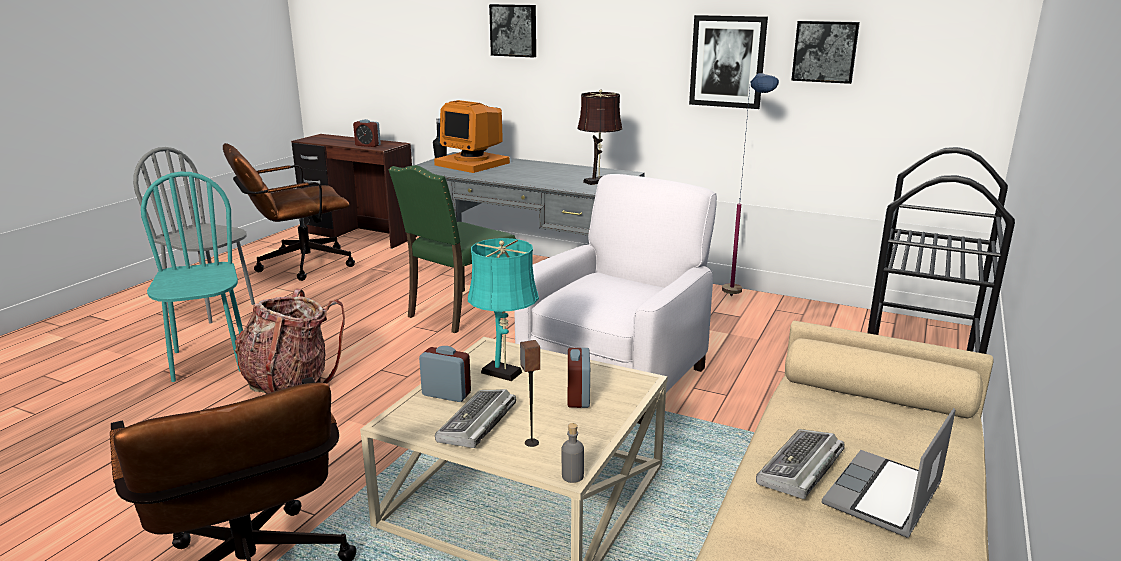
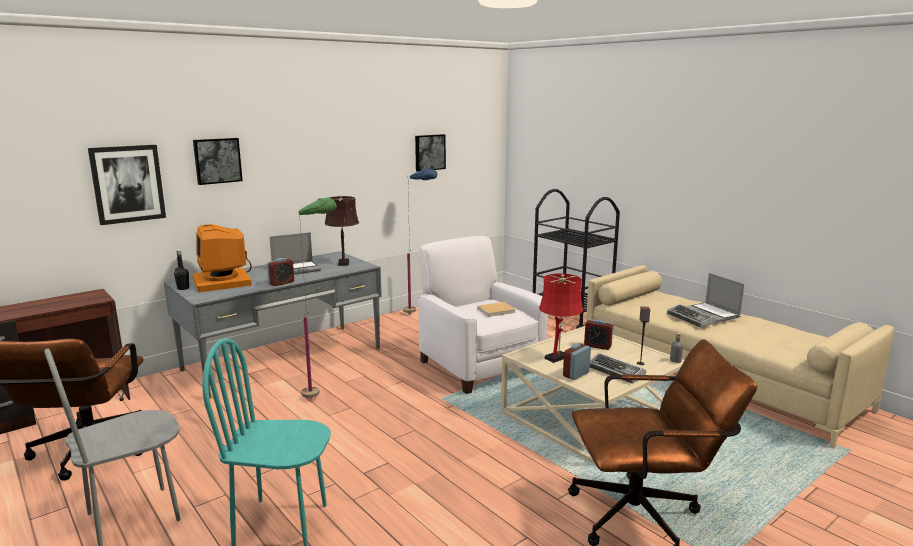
camera: 65 degrees left, 5 degrees down
backpack [235,289,345,394] -> none
alarm clock [353,119,381,147] -> alarm clock moved to [267,258,294,286]
green chair [389,165,516,333] -> green floor lamp [299,198,337,399]
monitor [434,100,510,173] -> monitor turned 90 degrees clockwise [193,224,252,292]
turquoise table lamp [468,238,539,381] -> red table lamp [539,273,583,363]
picture [689,15,768,109] -> picture moved to [88,145,166,225]
none -> laptop [270,232,321,275]
none -> beige book [477,302,516,317]

